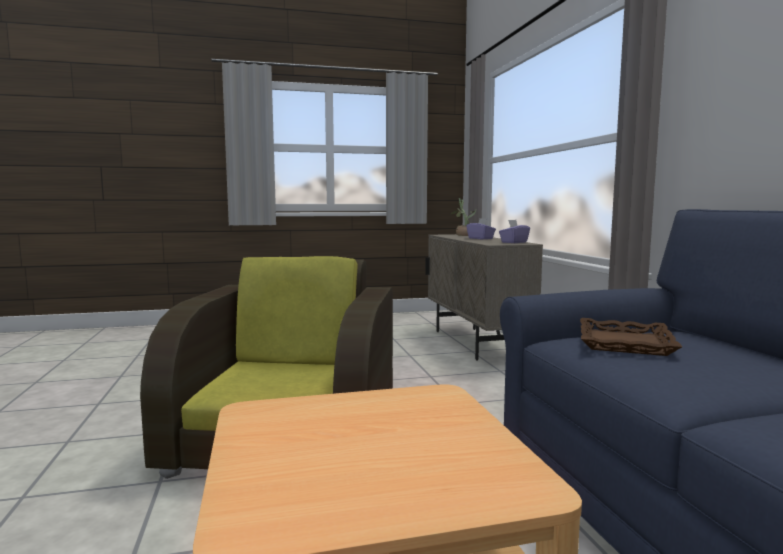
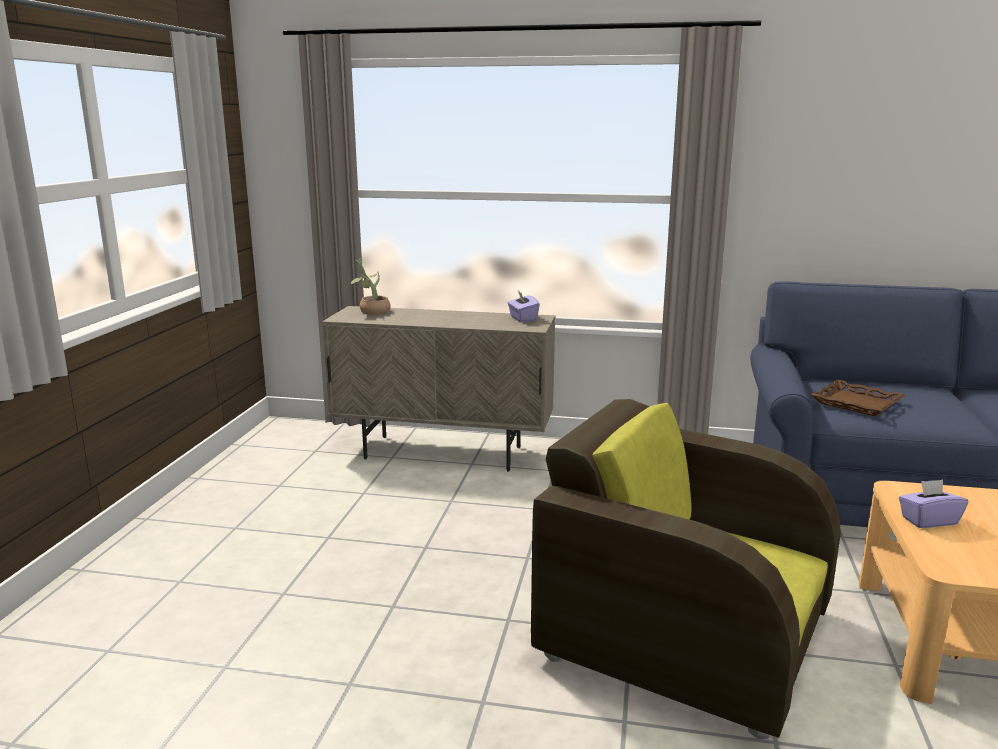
camera: 65 degrees left, 10 degrees up
purple tissue box [466,218,496,239] -> purple tissue box moved to [899,480,968,528]

